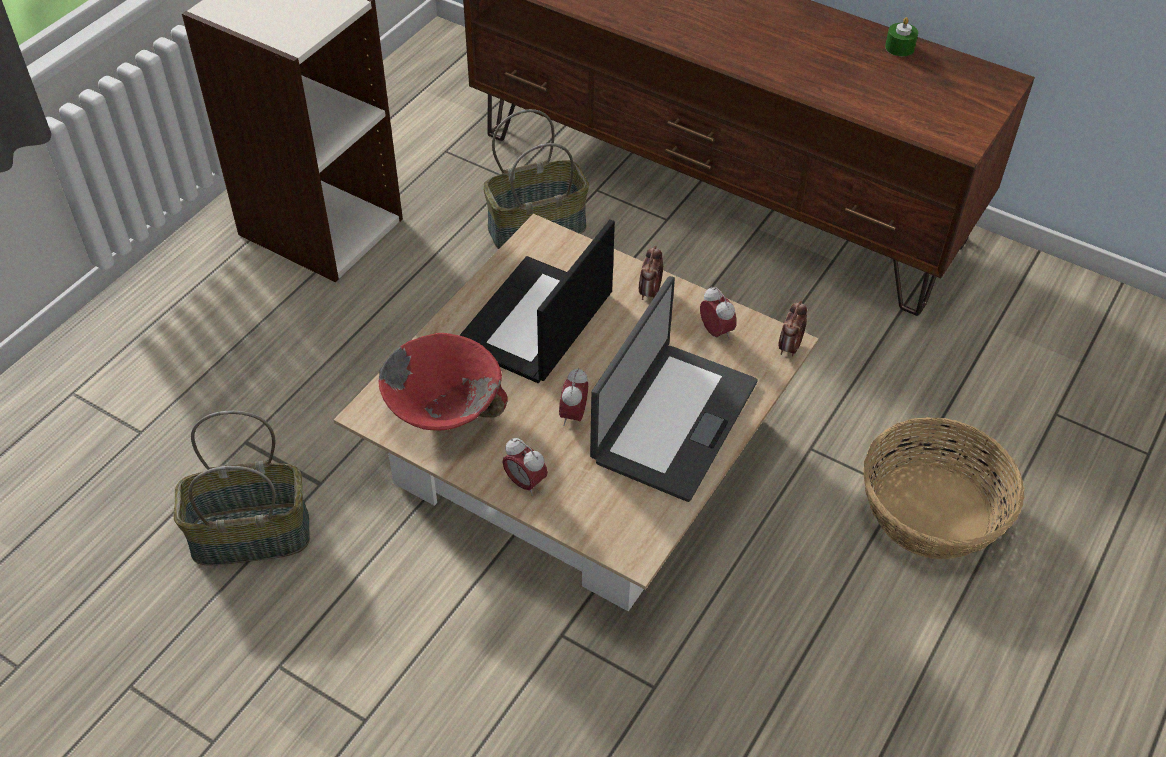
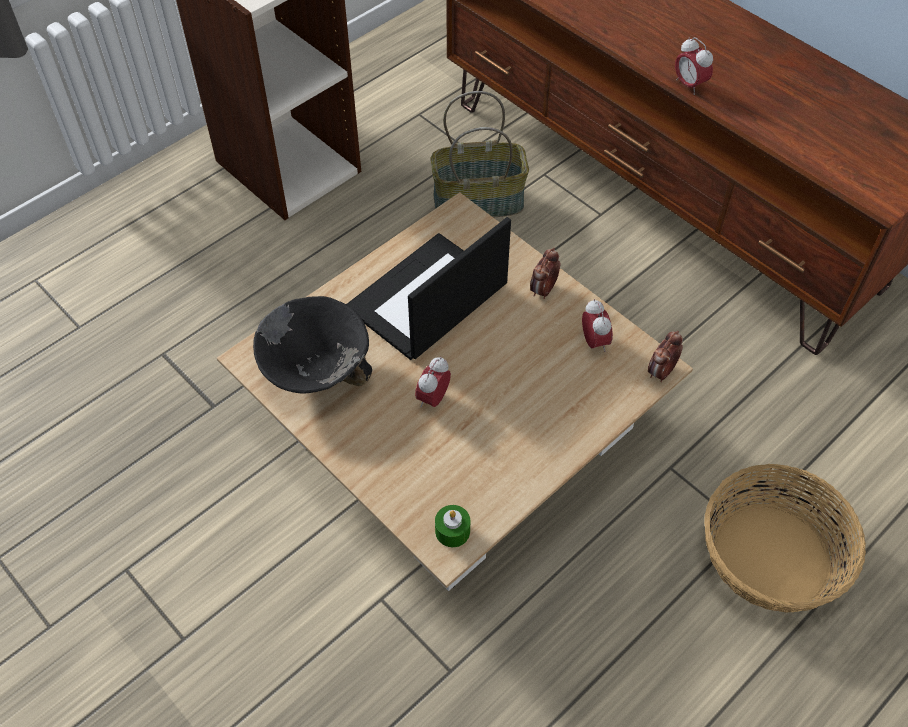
camera: 15 degrees right, 5 degrees up
basket [173,410,310,566] -> none
red bowl [378,333,508,431] -> black bowl [253,296,372,394]
alarm clock [502,438,548,496] -> alarm clock moved to [675,37,713,95]
laptop [590,276,758,502] -> none
green candle [885,17,918,56] -> green candle moved to [435,505,470,547]

